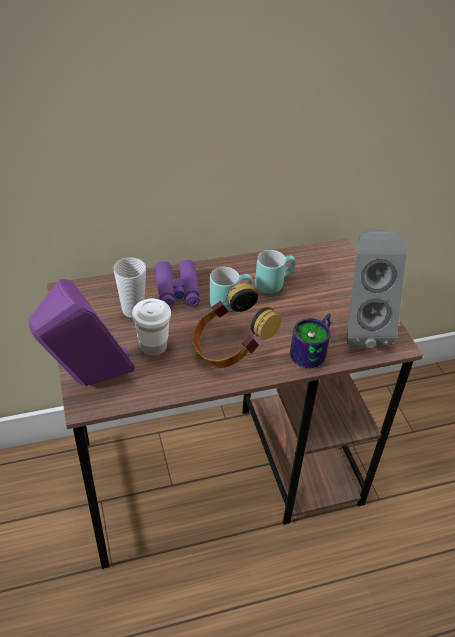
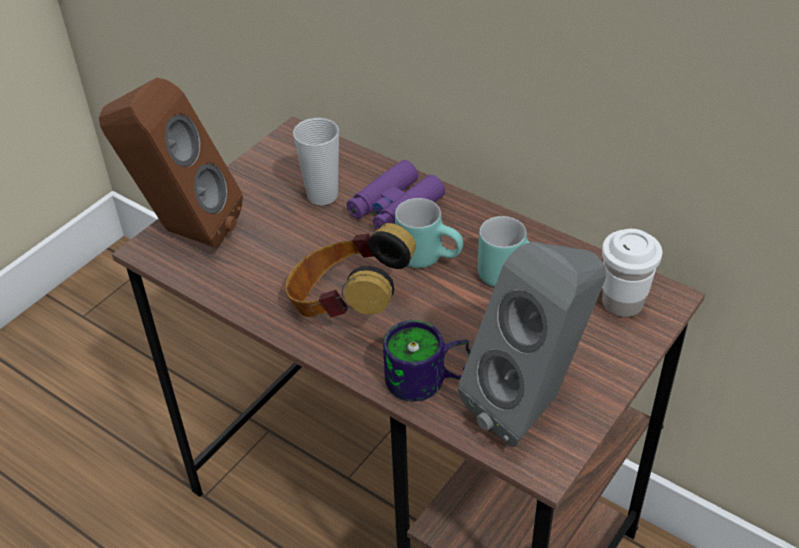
camera: 55 degrees right, 0 degrees up
purple speaker [28,279,135,386] -> brown speaker [99,78,243,248]
white cup [132,298,171,356] -> white cup moved to [602,229,662,317]

